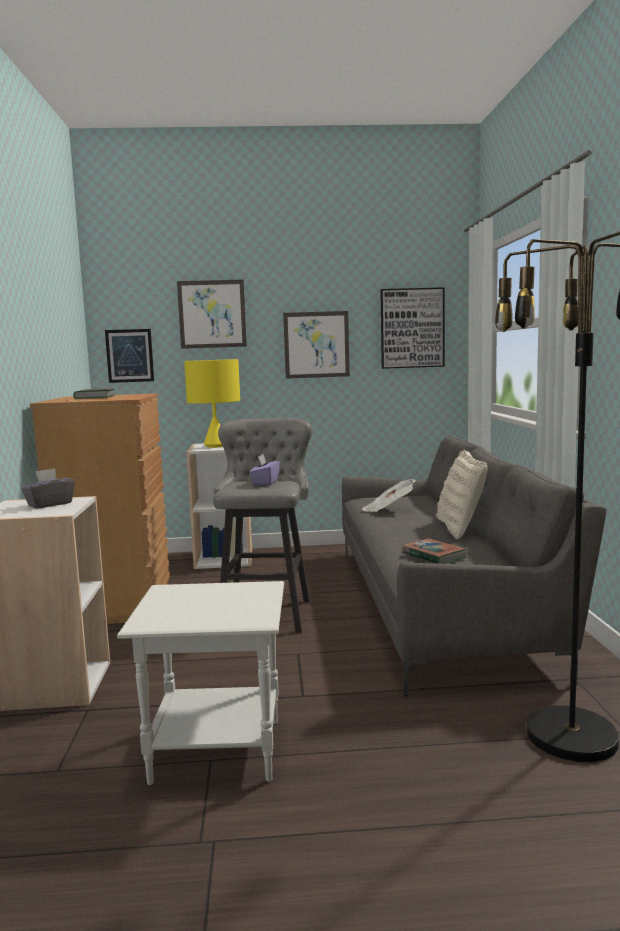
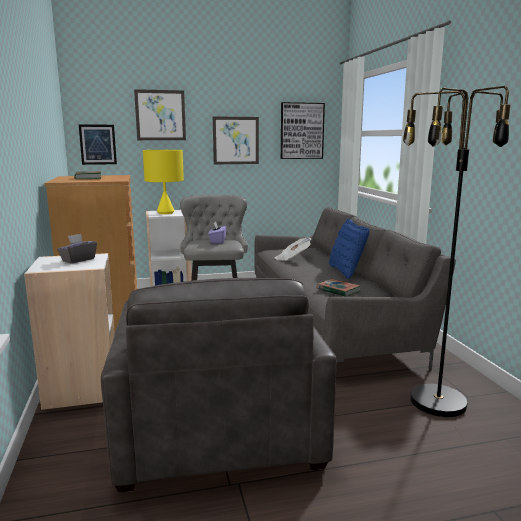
camera: 10 degrees left, 5 degrees up
white side table [117,581,284,785] -> grey armchair [101,278,337,493]
beige pillow [436,450,488,539] -> blue pillow [329,219,370,279]

